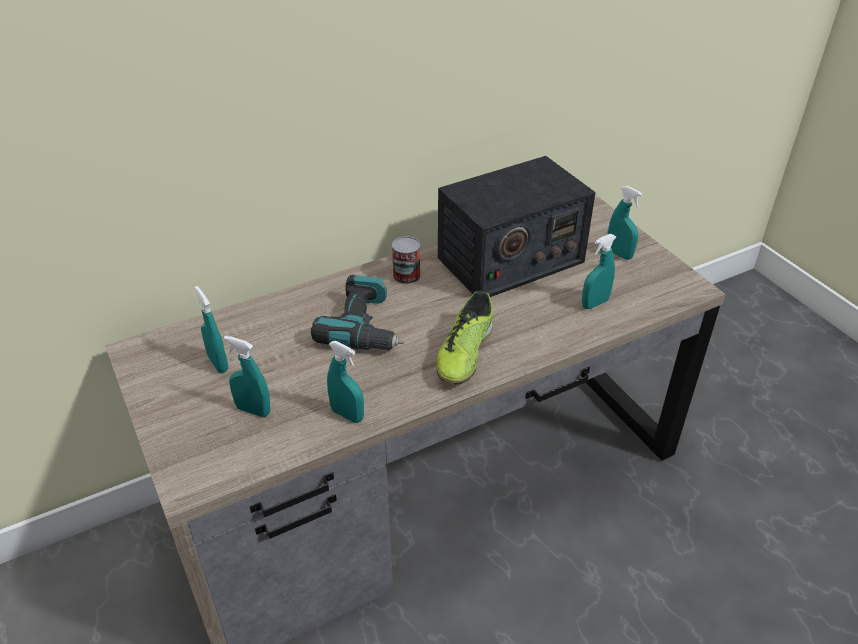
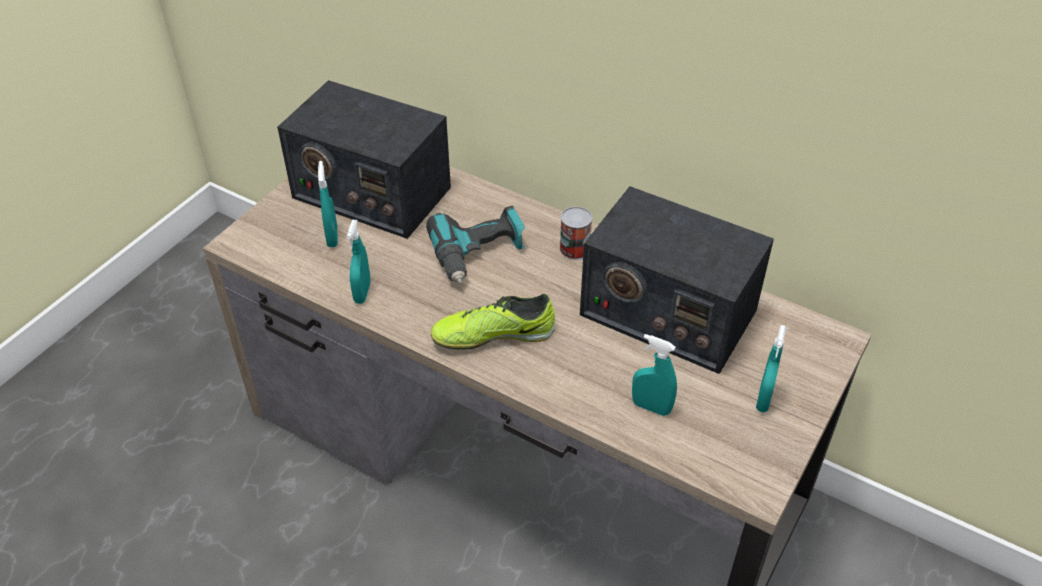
camera: 60 degrees right, 5 degrees up
turquoise spray bottle [195,286,229,373] -> radio [277,80,451,239]

